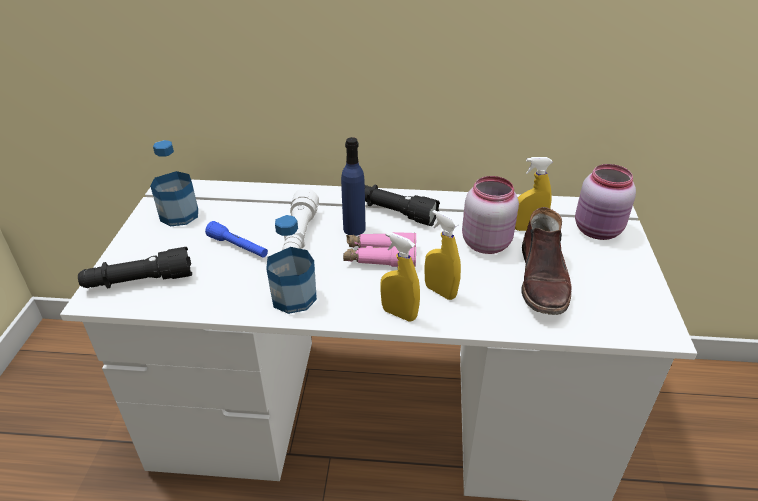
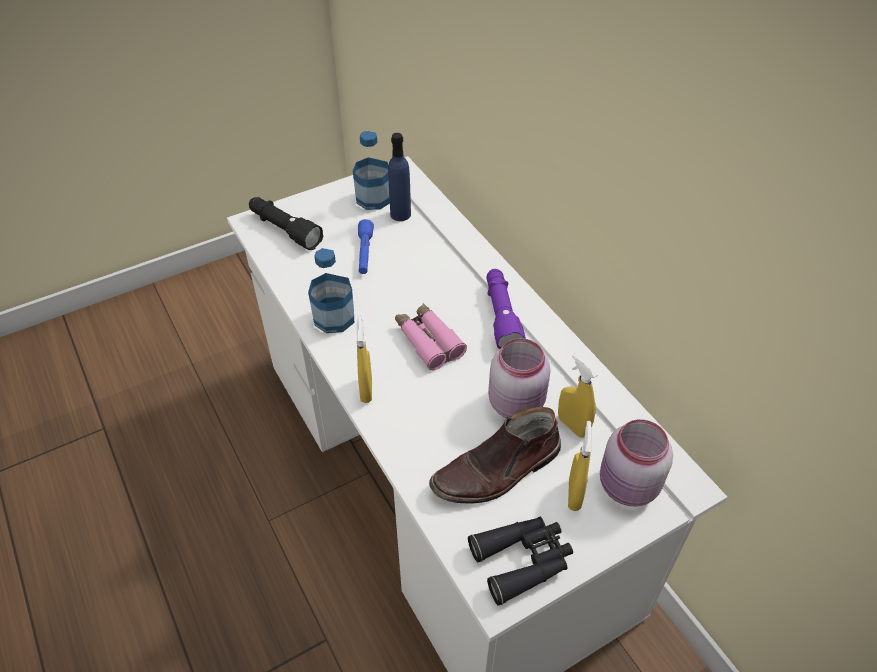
camera: 55 degrees right, 10 degrees up
white flashlight [282,188,319,250] -> none
blue bottle [341,137,366,236] -> blue bottle moved to [388,133,411,221]
black flashlight [365,185,440,226] -> purple flashlight [486,269,526,350]
yellow spray bottle [425,210,461,300] -> yellow spray bottle moved to [568,421,592,511]
none -> black binoculars [468,517,573,606]

